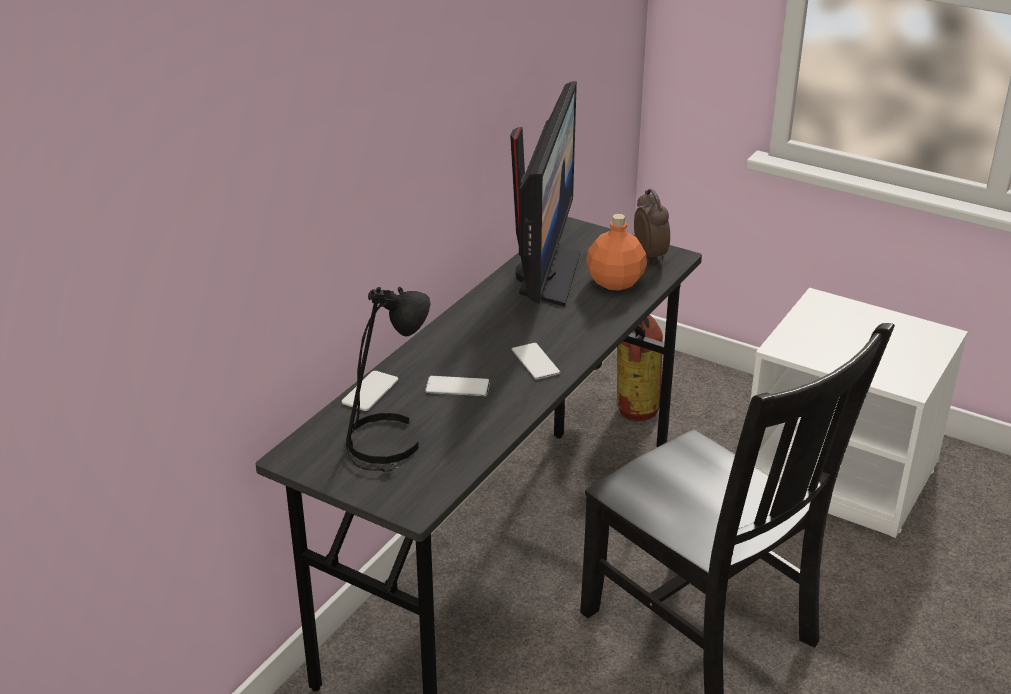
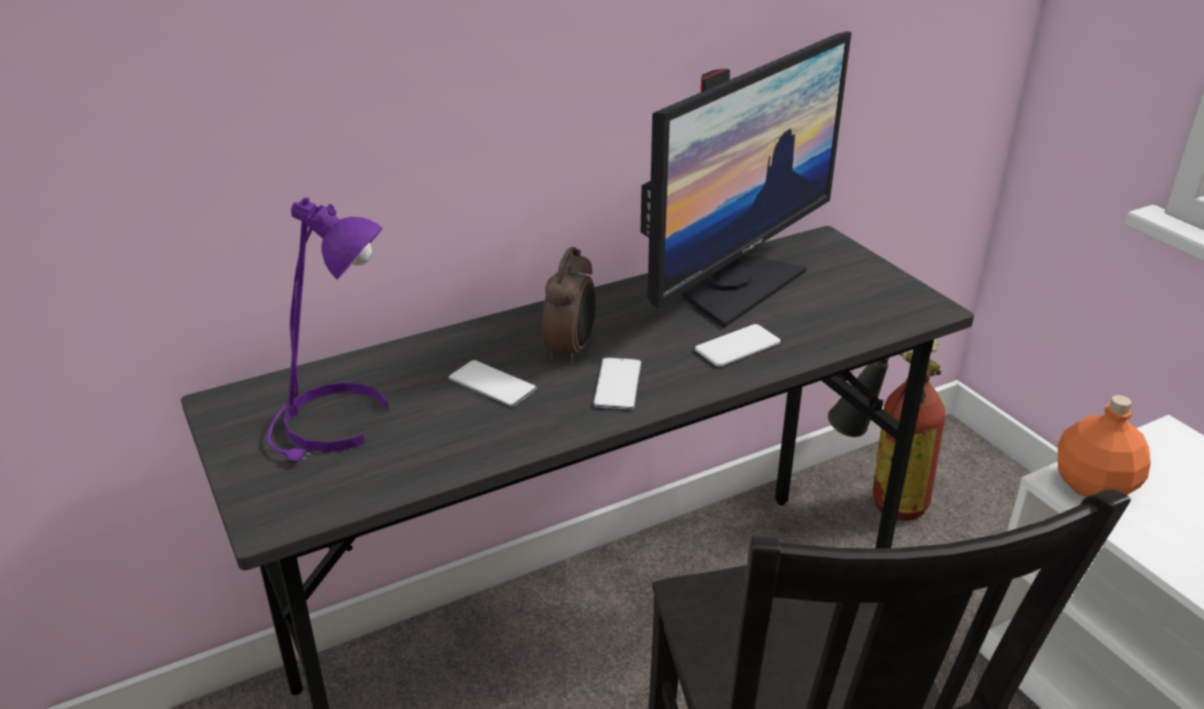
camera: 30 degrees right, 0 degrees up
phone [342,371,398,411] -> phone moved to [695,324,780,367]
black table lamp [346,287,431,472] -> purple table lamp [267,197,388,461]
orange bottle [586,214,647,291] -> orange bottle moved to [1058,395,1151,497]
alarm clock [634,189,670,263] -> alarm clock moved to [542,247,596,365]

